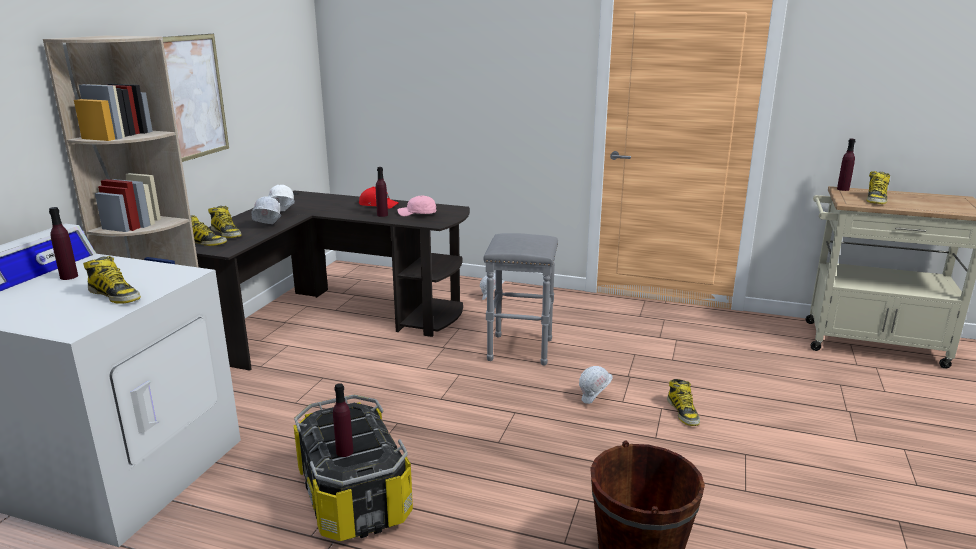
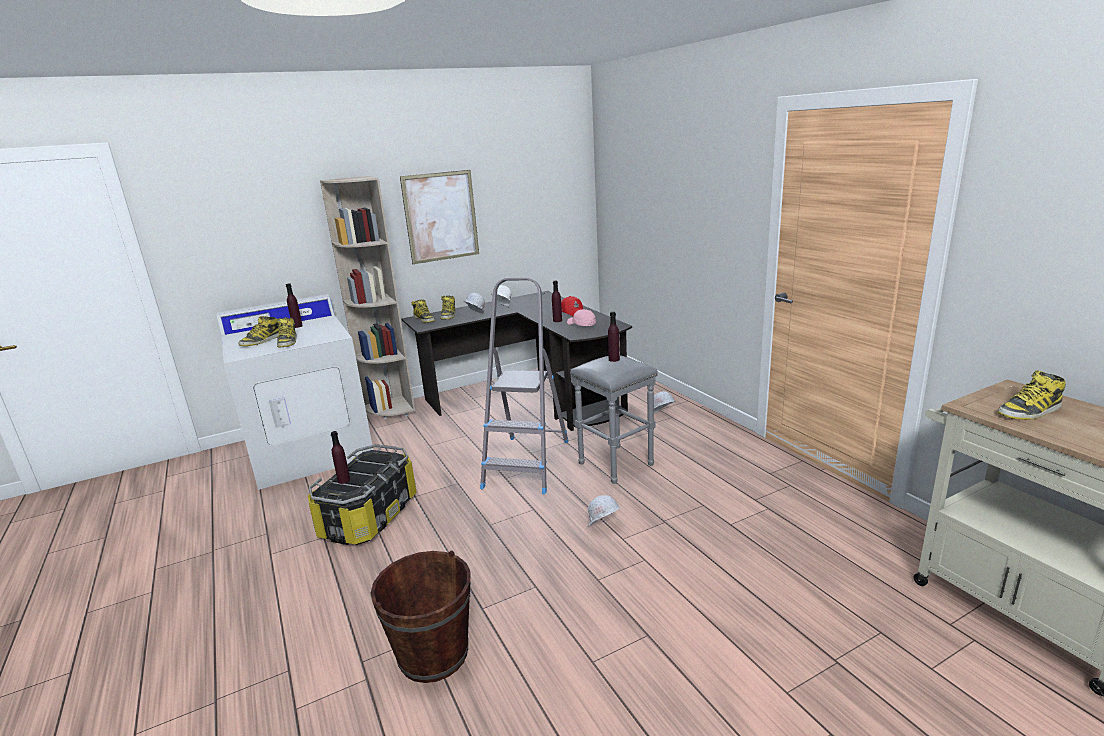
camera: 45 degrees right, 0 degrees up
boot [667,379,700,426] -> boot moved to [238,316,279,346]
purple bottle [837,139,855,191] -> purple bottle moved to [608,312,620,362]
none -> grey step ladder [480,278,569,494]

